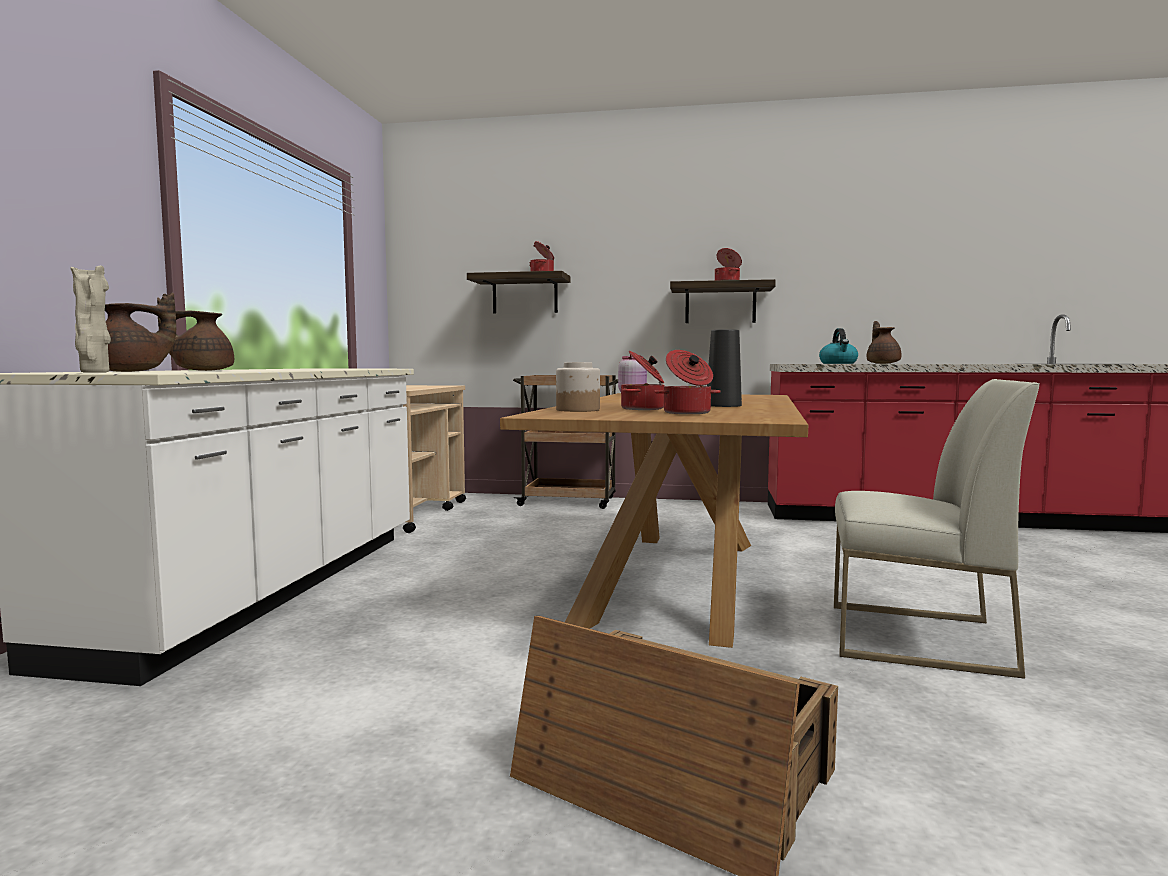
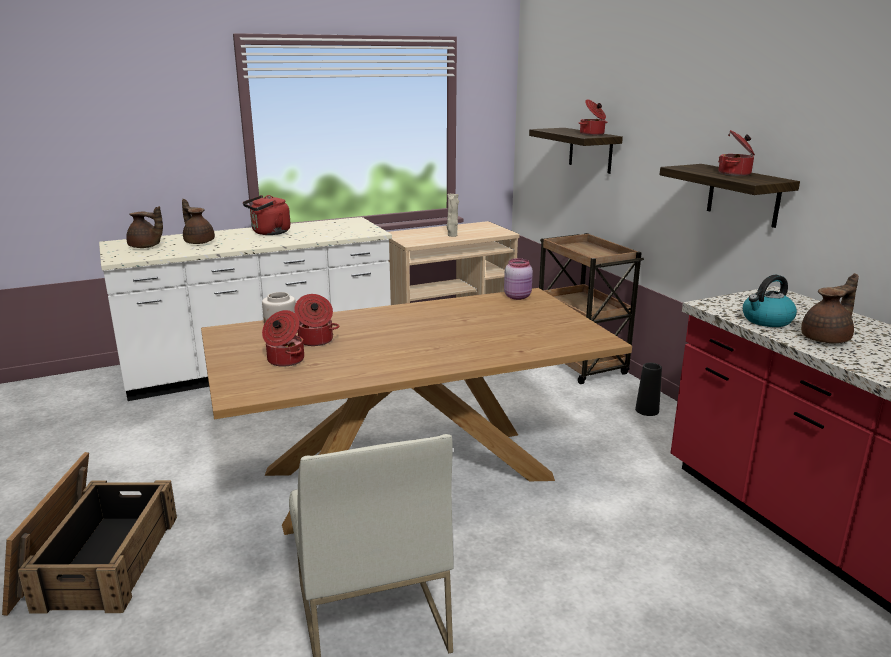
camera: 55 degrees right, 15 degrees up
beige vase [70,265,111,373] -> beige vase moved to [447,194,459,237]
black vase [707,329,742,407] -> black vase moved to [635,363,662,416]
none -> red kettle [243,195,291,235]

